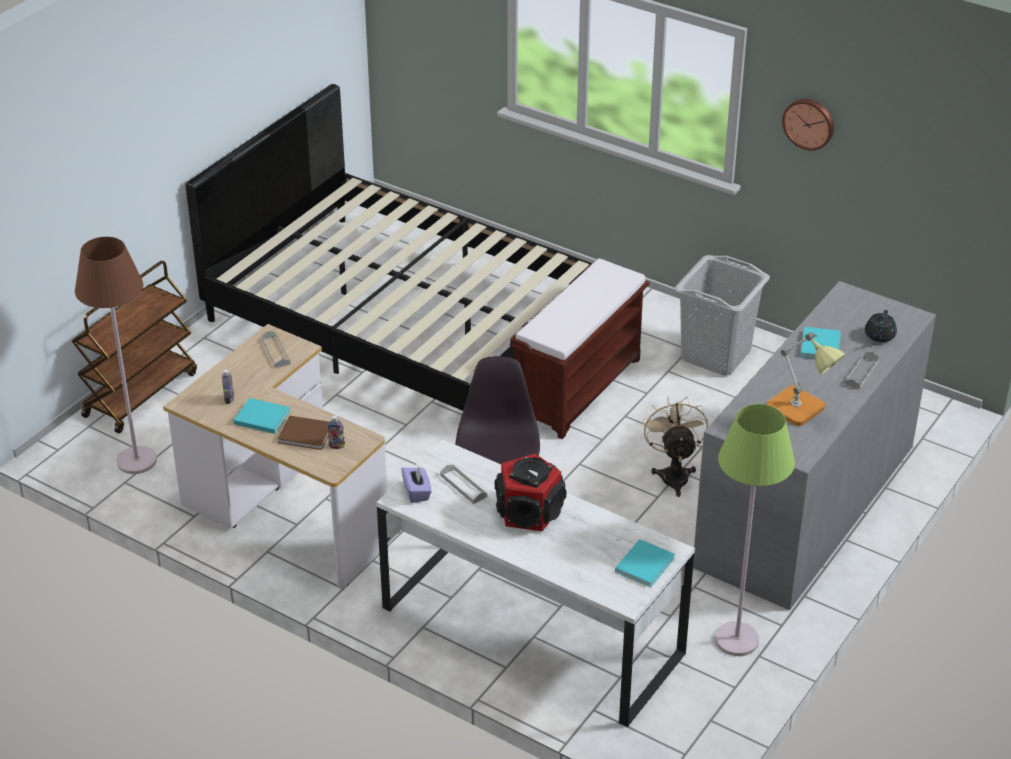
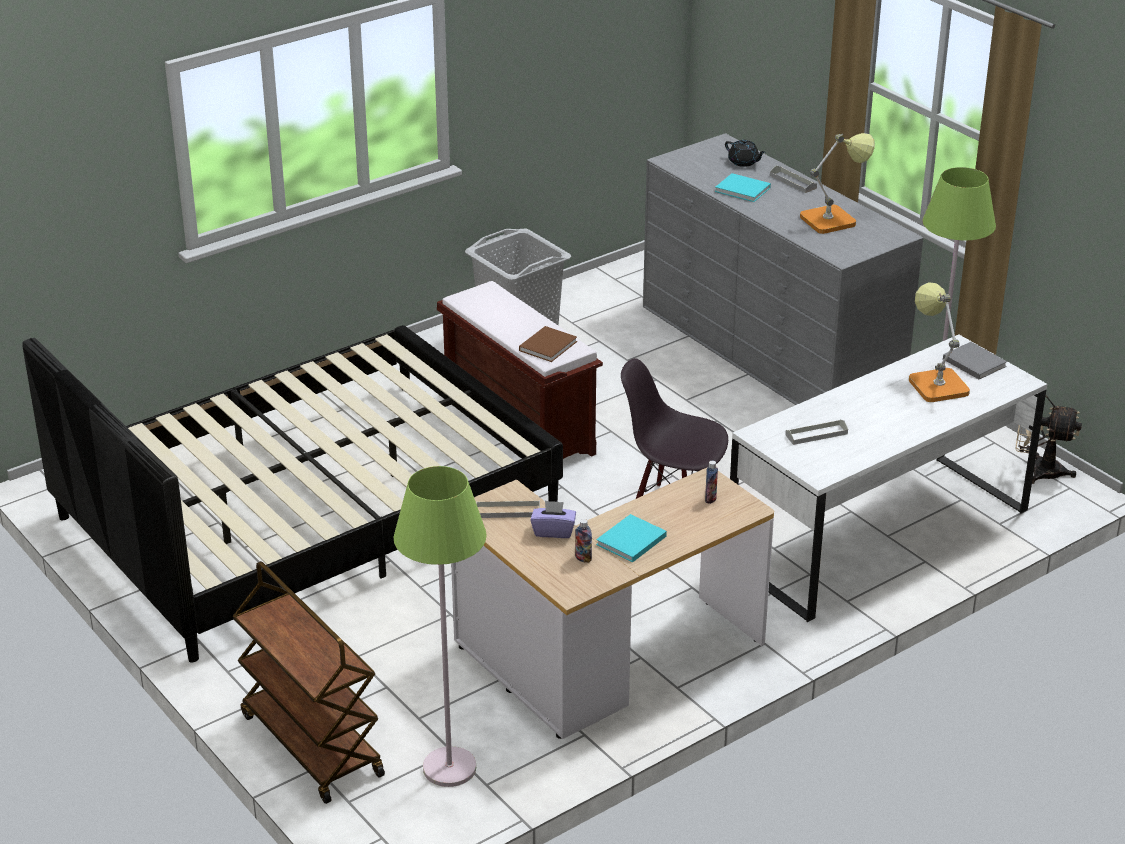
camera: 70 degrees left, 5 degrees down
brown floor lamp [75,237,157,474] -> green floor lamp [394,466,487,787]
brown book [278,416,329,450] -> brown book moved to [519,326,577,362]
purple tissue box [401,466,432,503] -> purple tissue box moved to [530,500,576,538]
speaker [495,454,567,531] -> none
turquoise book [615,539,675,587] -> grey book [943,342,1007,379]
beige fan [643,396,708,497] -> beige fan moved to [1016,395,1082,484]
wall clock [782,99,834,151] -> none
none -> table lamp [909,282,970,402]

